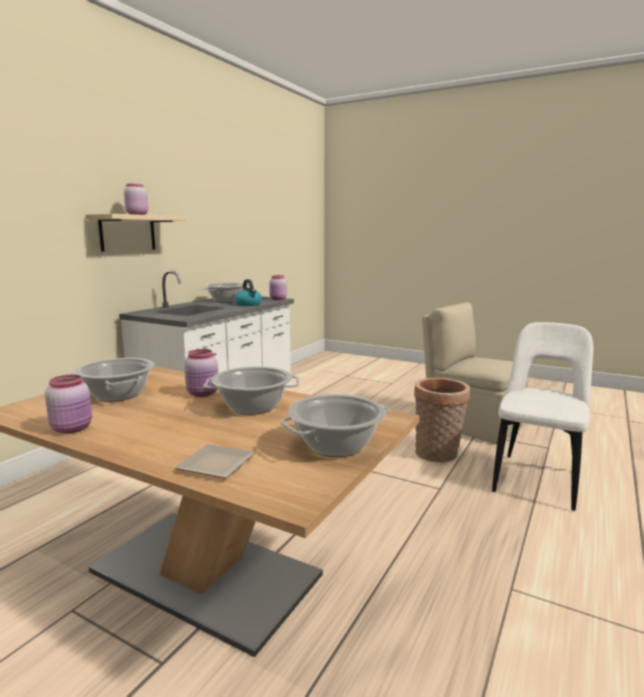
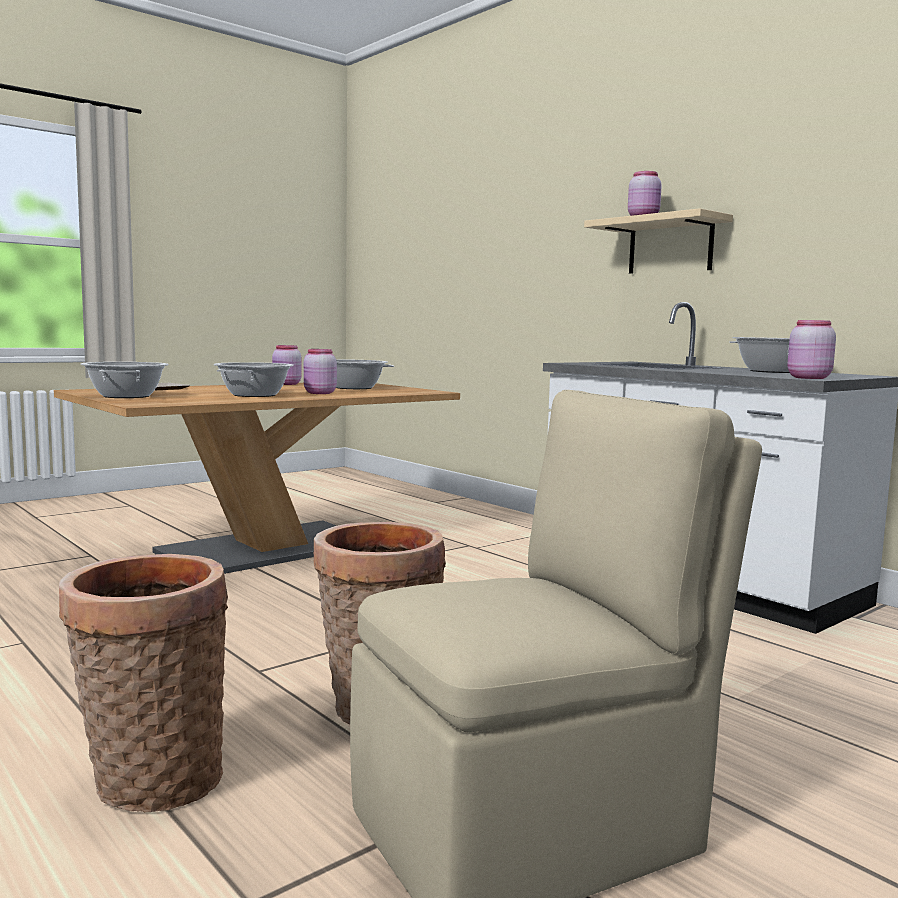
camera: 110 degrees right, 5 degrees down
kettle [235,279,262,306] -> none
white chair [492,322,593,511] -> basket [59,554,228,812]

